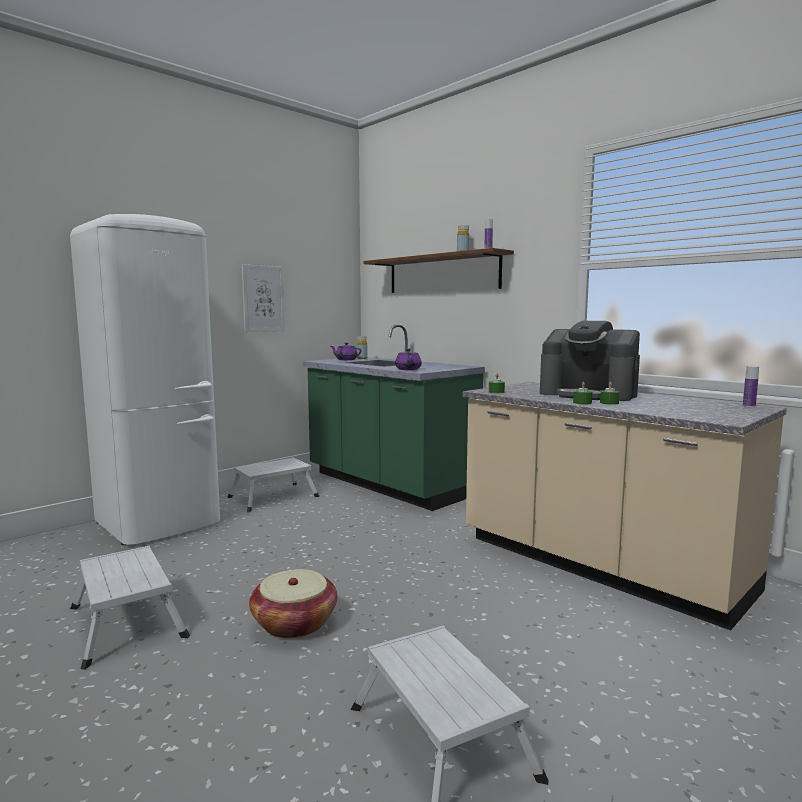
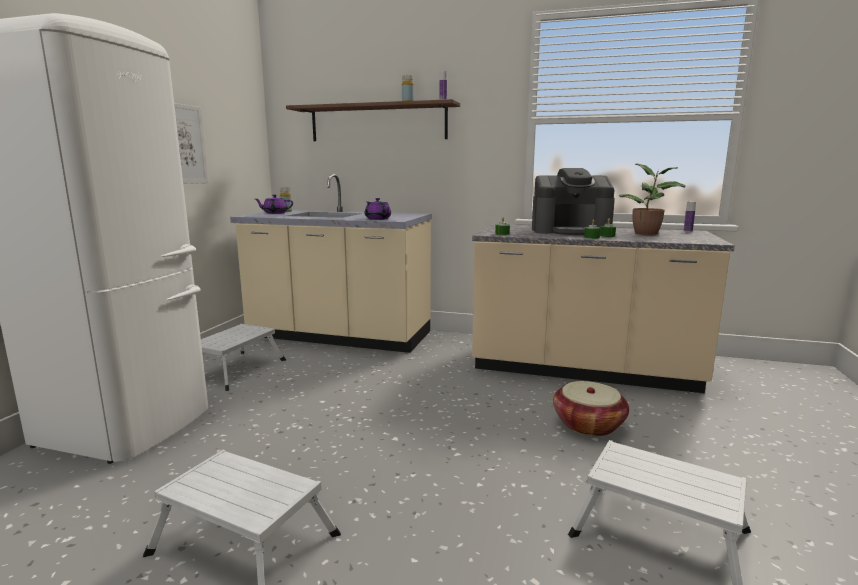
camera: 30 degrees left, 5 degrees up
basket [249,569,337,639] -> basket moved to [553,381,629,436]
green counter [302,324,485,511] -> beige counter [230,174,432,353]
none -> potted plant [619,163,686,235]

